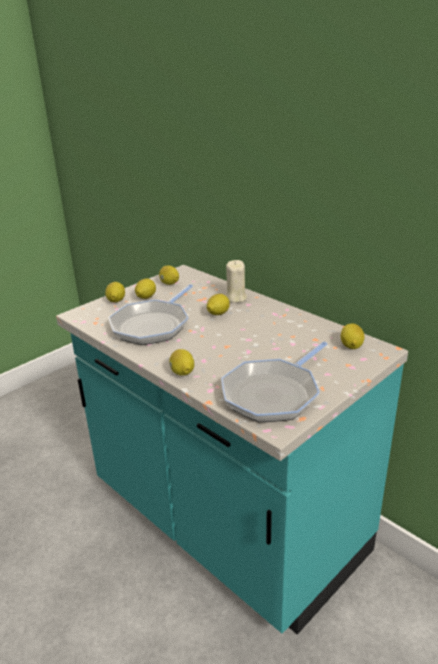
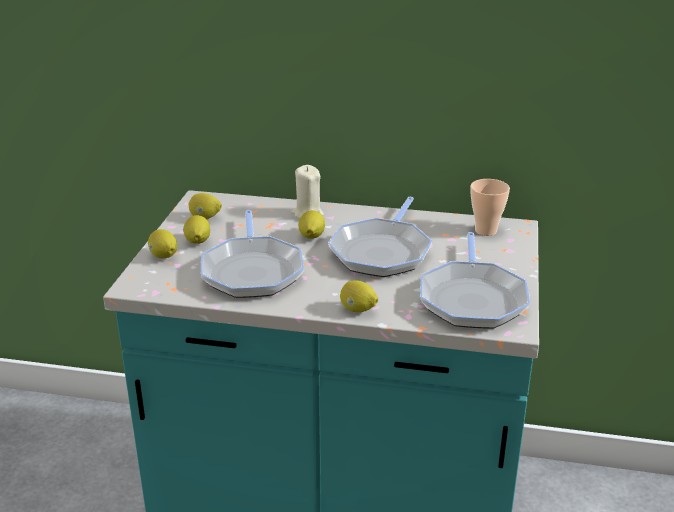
camera: 35 degrees left, 0 degrees up
lemon [341,323,365,349] -> cup [471,179,510,236]
none -> frying pan [328,197,432,277]

